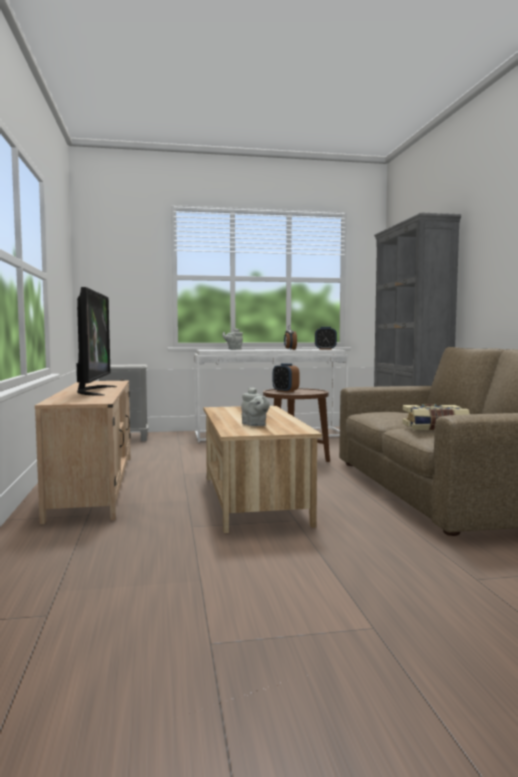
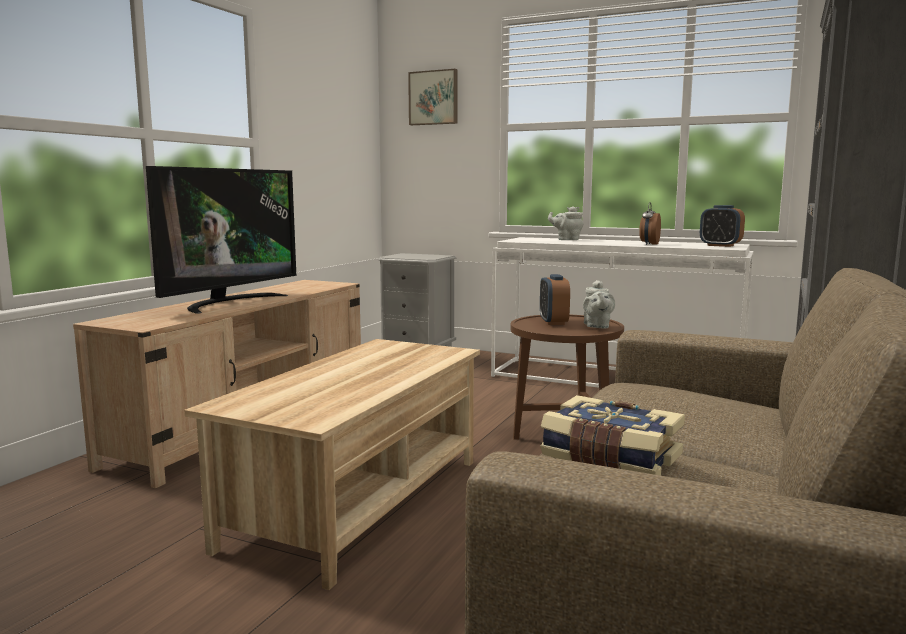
camera: 35 degrees right, 5 degrees up
grey teapot [241,387,270,426] -> grey teapot moved to [583,280,615,329]
none -> picture [408,69,458,125]

